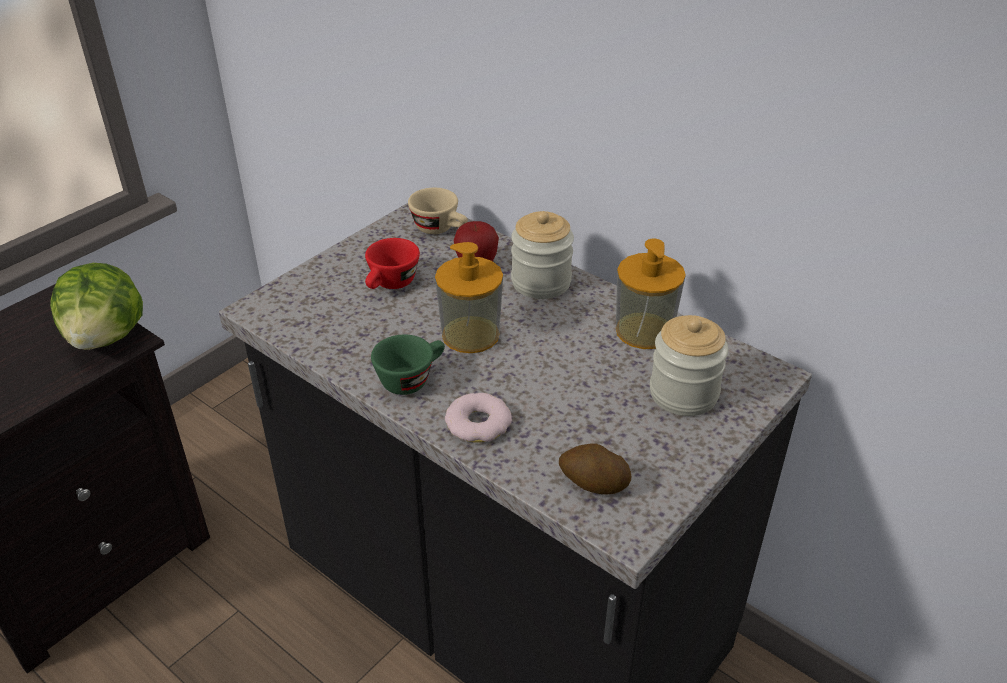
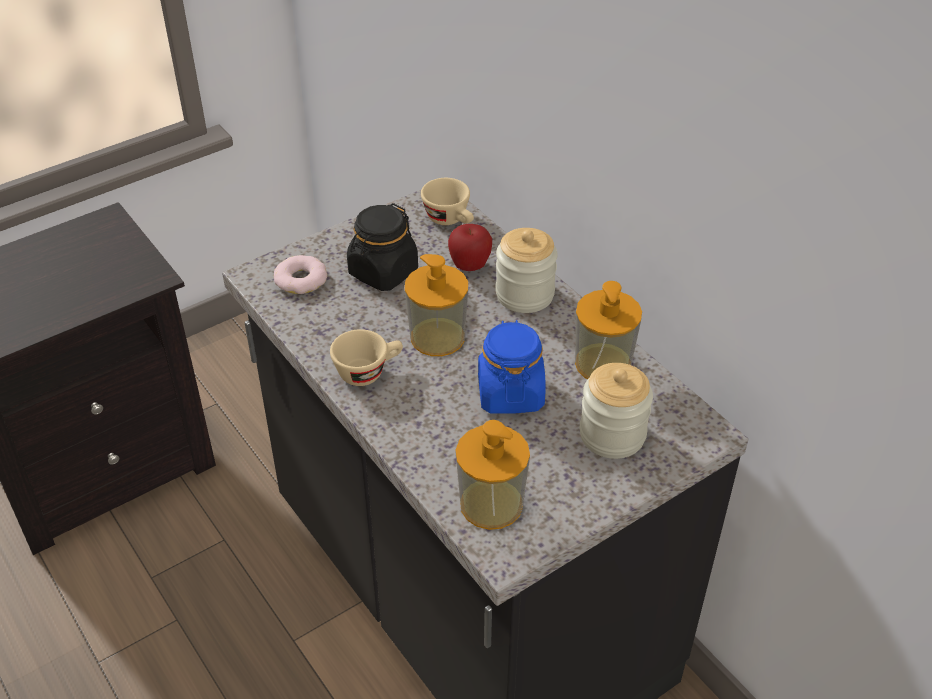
camera: 15 degrees right, 5 degrees up
lettuce [50,263,143,350] -> none
red cup [365,238,420,289] -> black jar [347,203,418,291]
green cup [371,335,445,395] -> beige cup [330,329,403,386]
donut [445,393,512,443] -> donut moved to [274,255,327,294]
potato [559,443,631,495] -> soap dispenser [455,420,530,530]
none -> blue jar [478,320,546,413]

